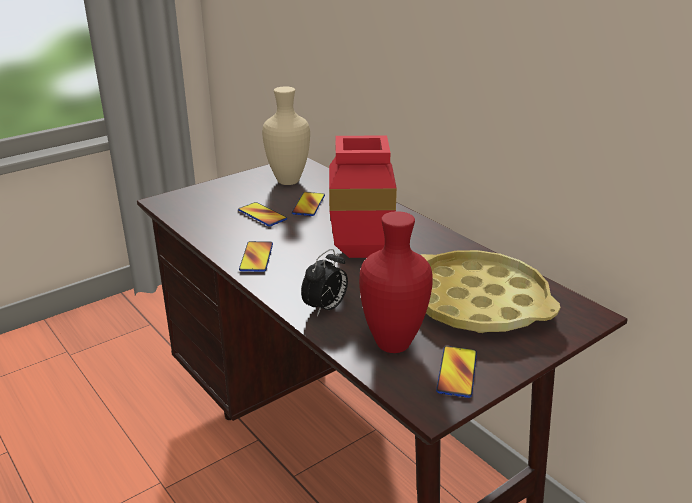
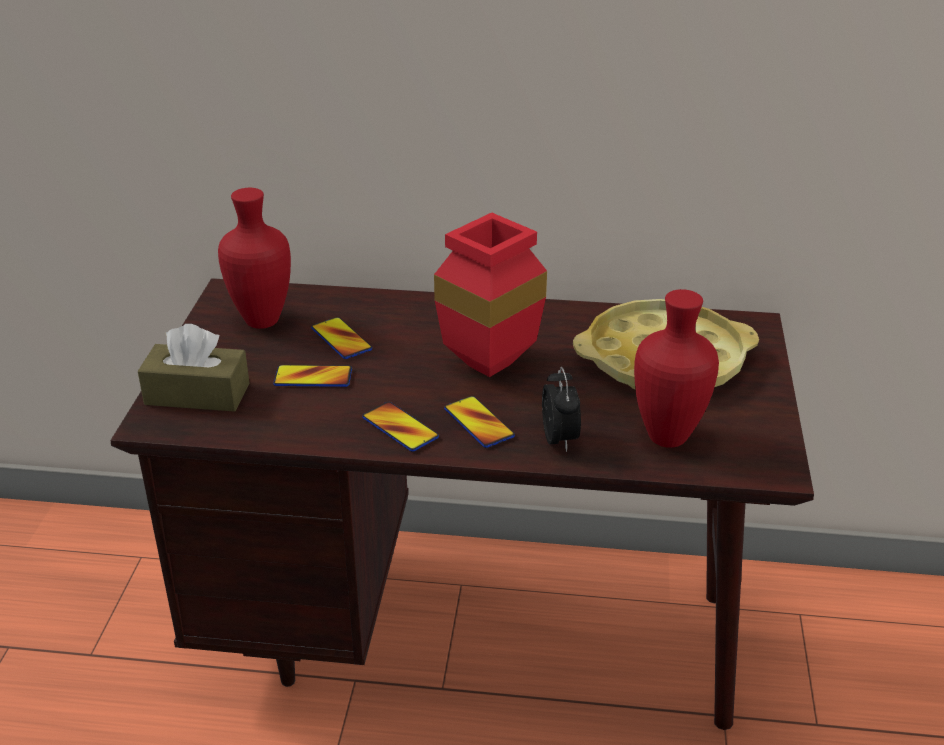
camera: 45 degrees left, 5 degrees up
beige vase [262,87,310,185] -> red vase [218,188,291,329]
phone [436,346,477,398] -> phone moved to [444,396,515,448]
none -> brown tissue box [138,324,249,412]

